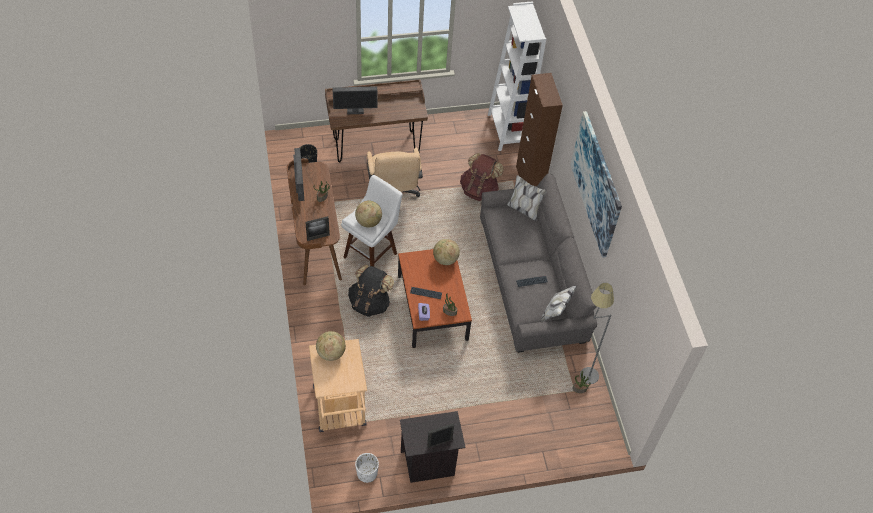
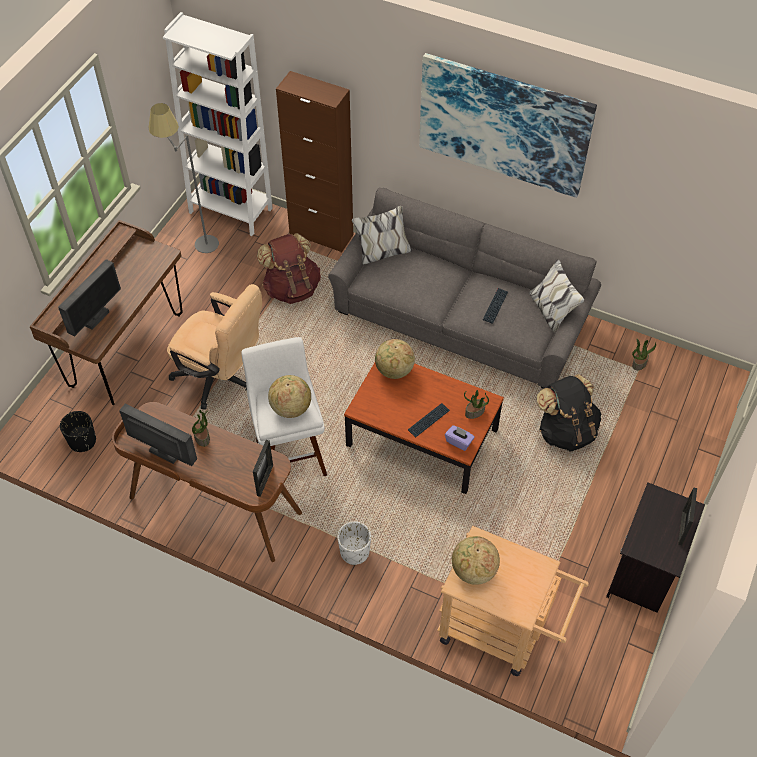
camera: 50 degrees left, 0 degrees up
black backpack [348,265,394,317] -> black backpack moved to [537,374,601,451]
white planter [355,453,379,483] -> white planter moved to [337,521,371,565]
grey floor lamp [580,283,614,384] -> grey floor lamp moved to [149,103,219,253]

